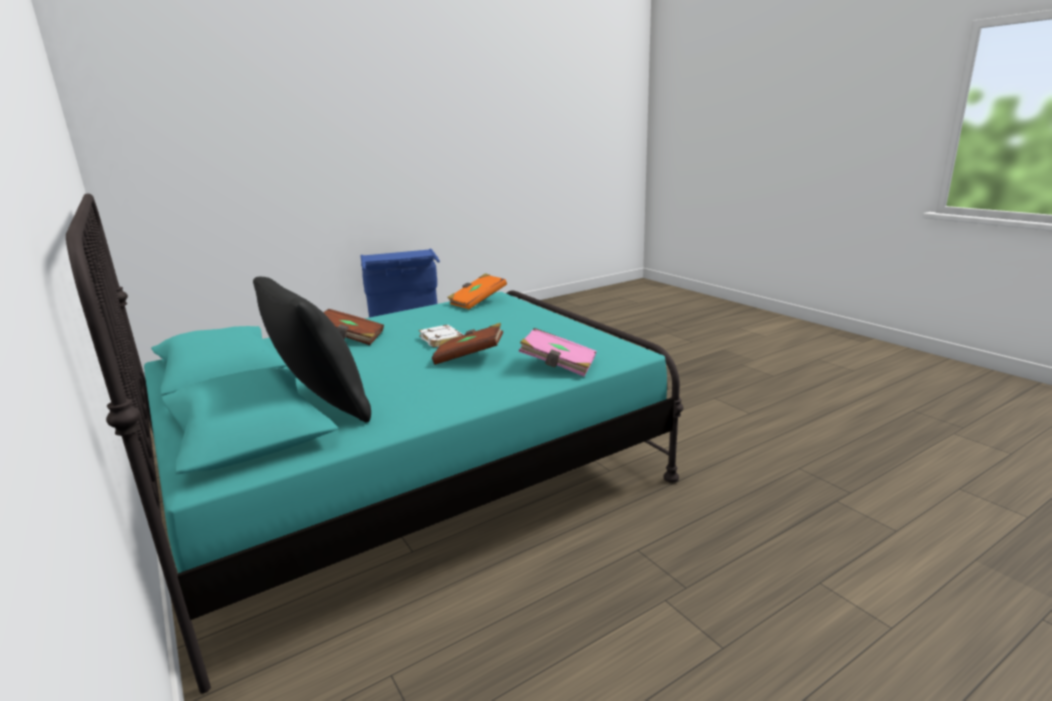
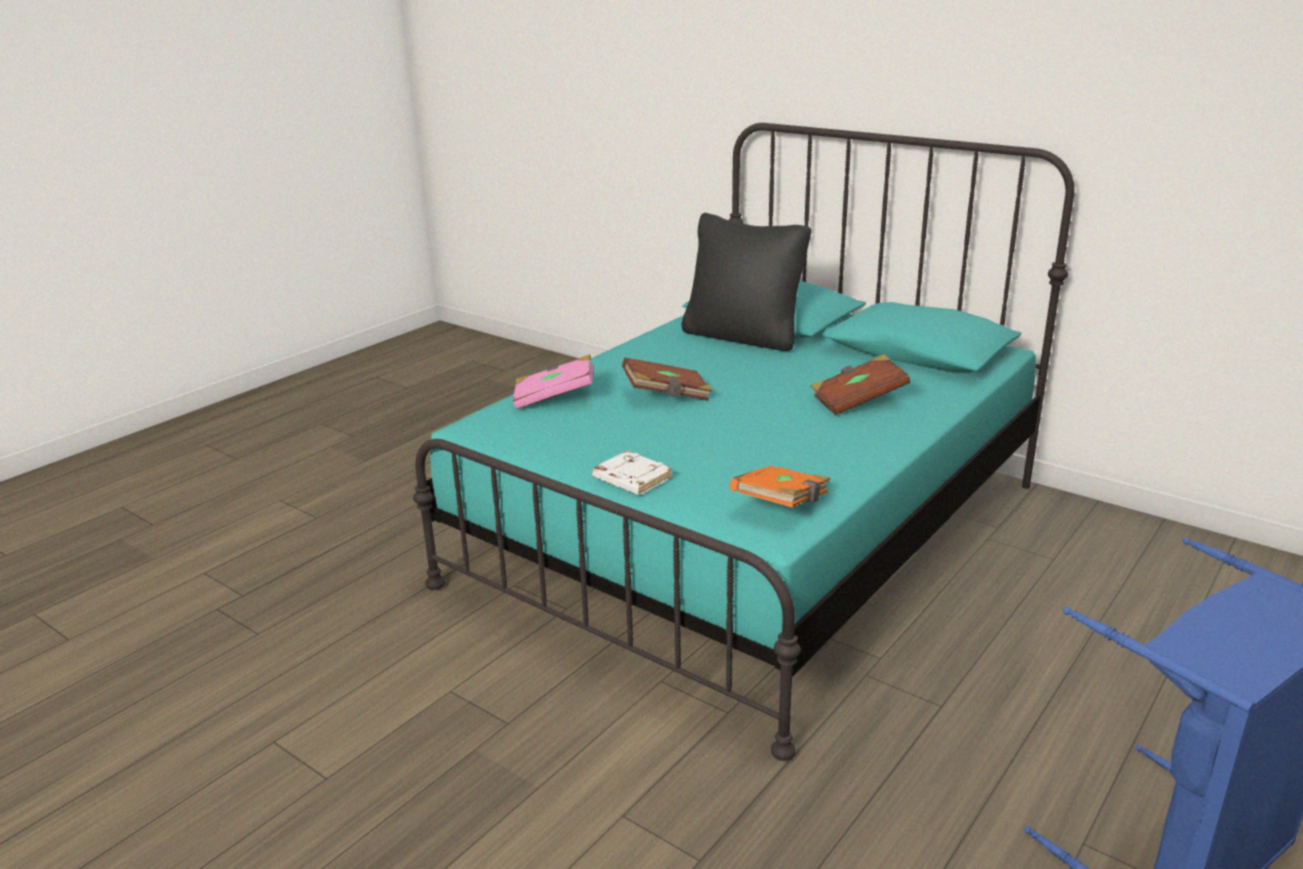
camera: 160 degrees right, 5 degrees up
white book [419,325,463,348] -> white book moved to [592,451,673,495]

